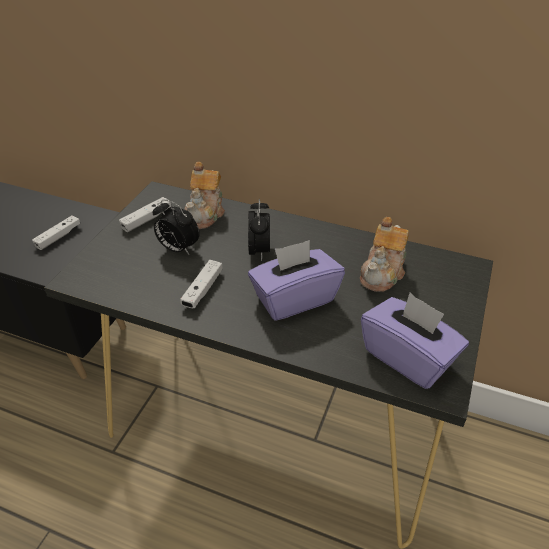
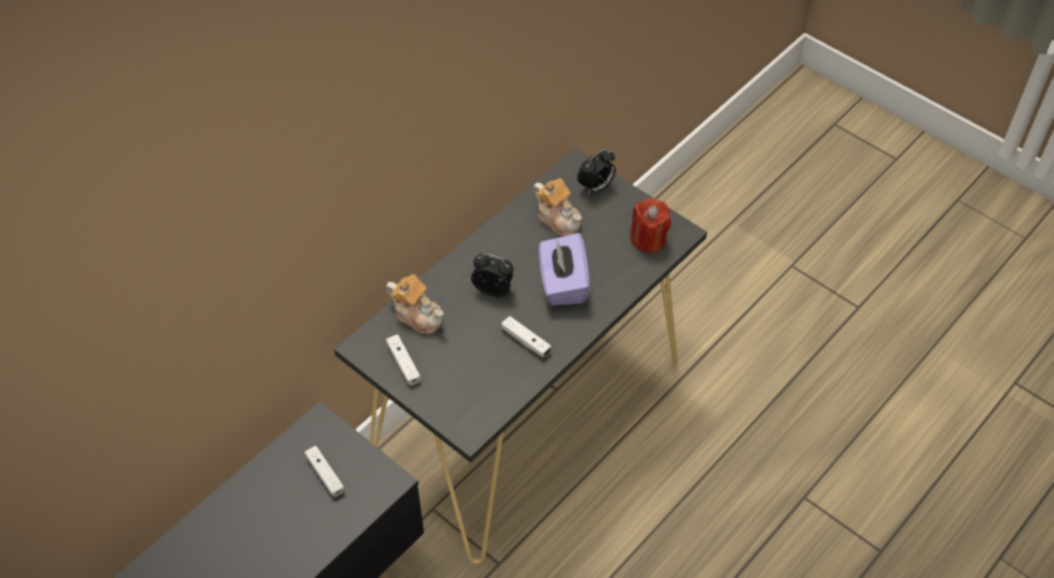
camera: 70 degrees left, 10 degrees up
alarm clock [153,199,199,254] -> alarm clock moved to [577,149,616,194]
purple tissue box [361,293,469,389] -> red candle [630,198,671,253]

